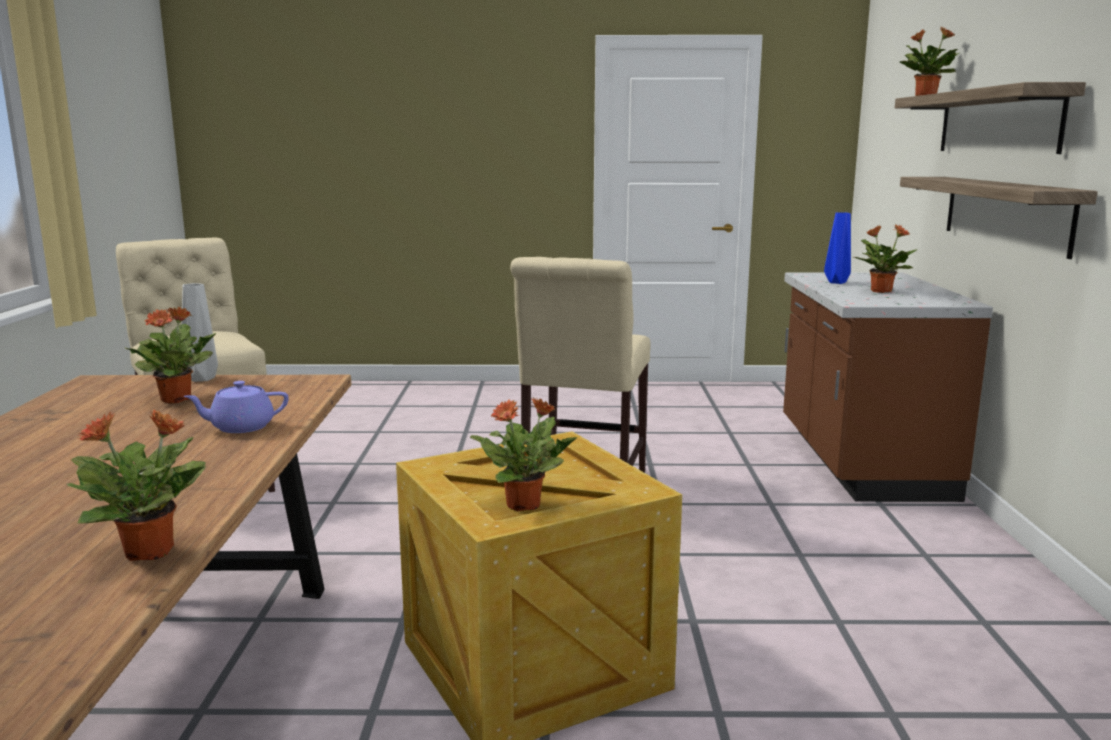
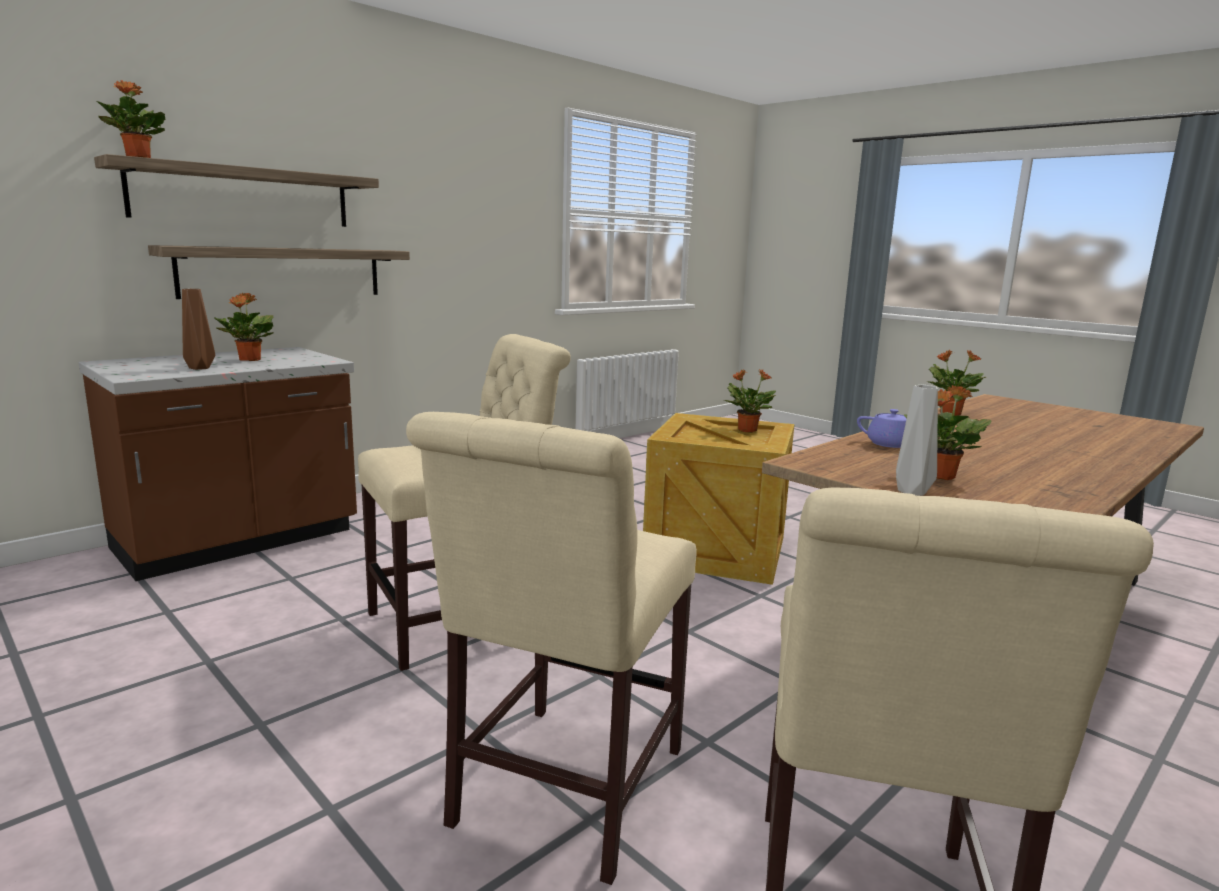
camera: 135 degrees left, 0 degrees up
blue vase [824,212,851,284] -> brown vase [182,289,215,370]
none -> beige chair [406,412,697,885]

